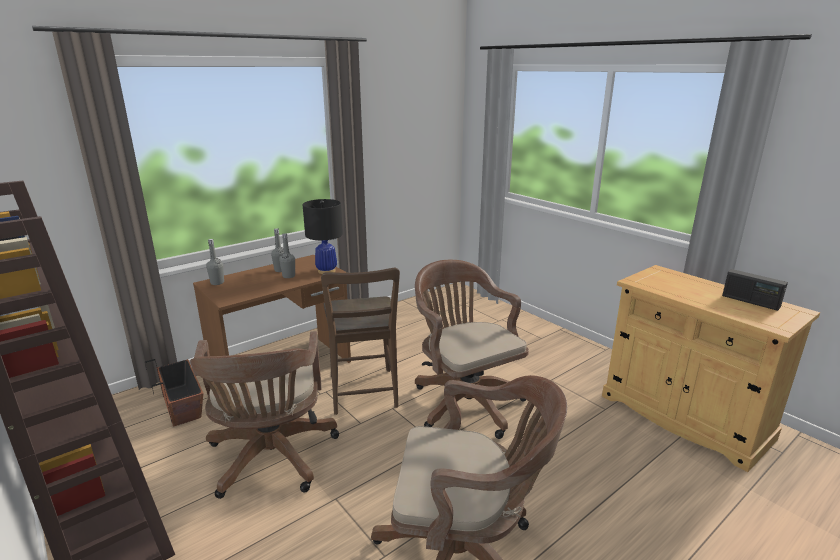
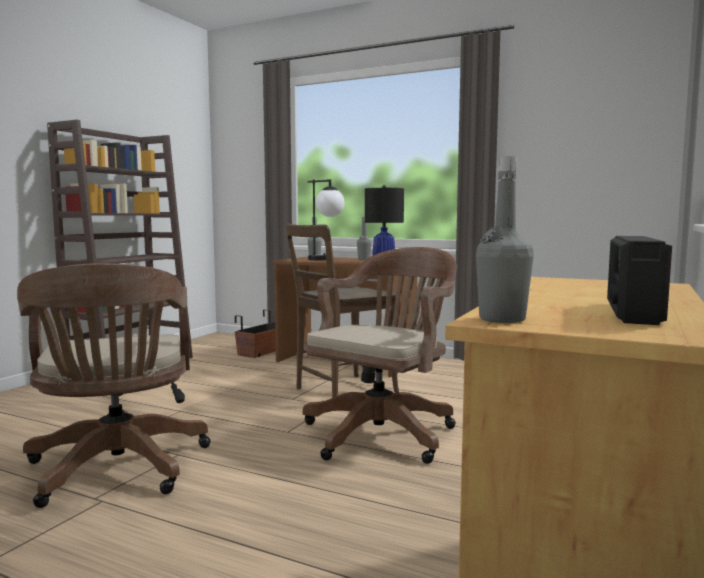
camera: 65 degrees right, 15 degrees down
brown office chair [190,331,339,499] -> none
grey bottle [279,233,295,278] -> grey bottle moved to [476,156,534,323]
none -> table lamp [308,179,345,260]

